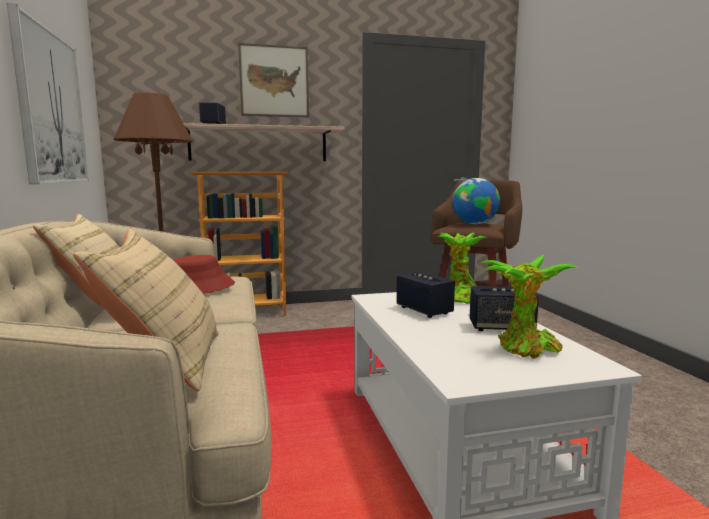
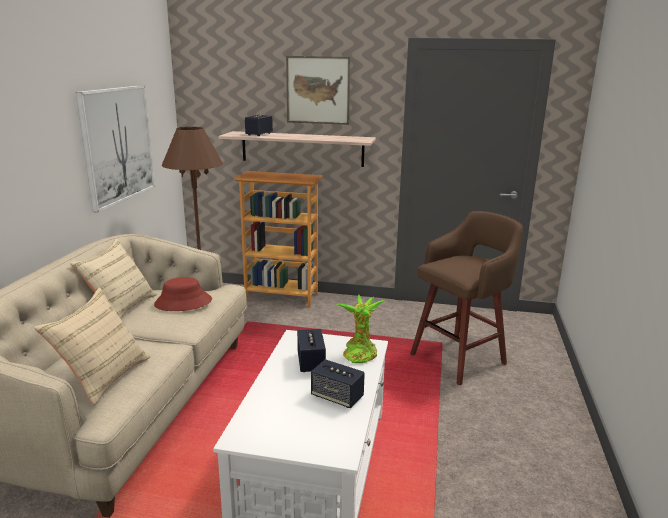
camera: 25 degrees right, 10 degrees up
globe [452,178,500,224] -> none
potted plant [481,255,578,359] -> none

